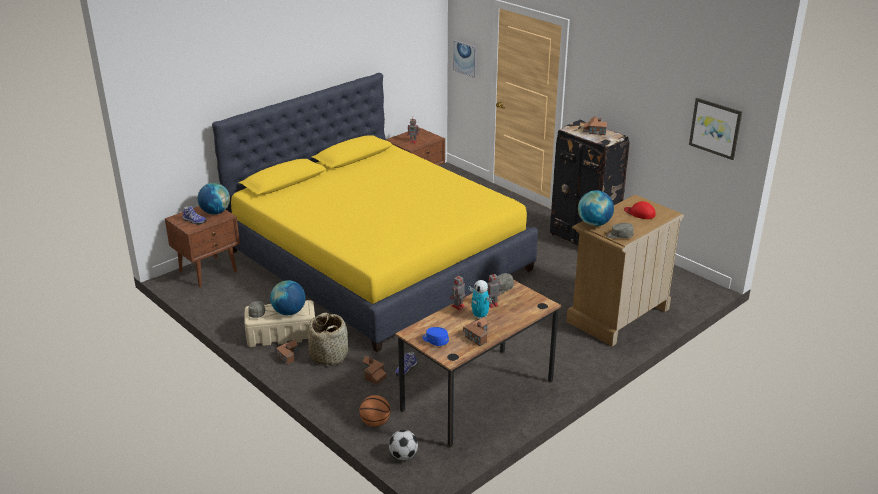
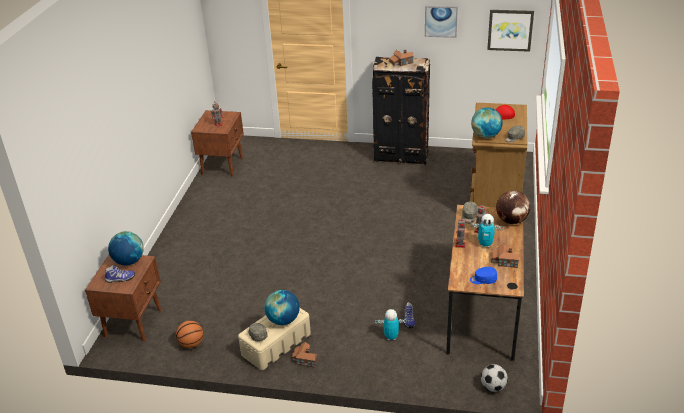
camera: 35 degrees left, 5 degrees up
yellow bed [212,73,538,352] -> none
basket [308,313,348,366] -> none
basketball [359,395,391,427] -> basketball moved to [176,321,204,348]
toy house [362,356,387,385] -> toy robot [375,309,407,340]
picture [453,40,477,78] -> picture moved to [425,6,458,38]
none -> globe [496,191,530,224]

